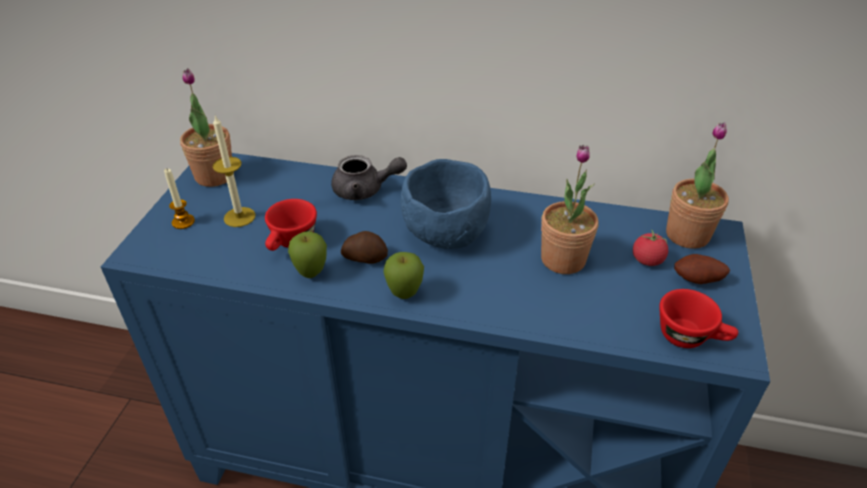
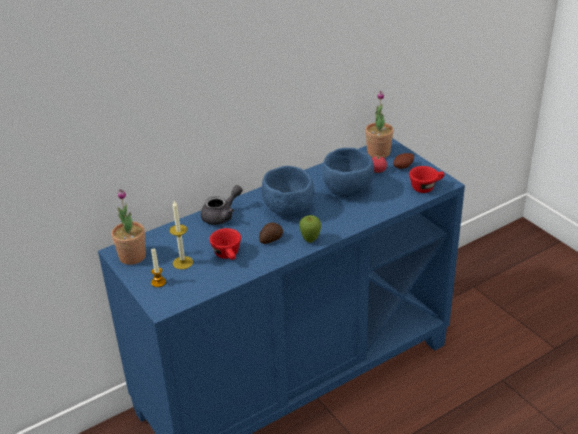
camera: 45 degrees left, 5 degrees down
apple [288,232,327,278] -> none
potted plant [541,145,598,274] -> blue bowl [322,148,374,198]

